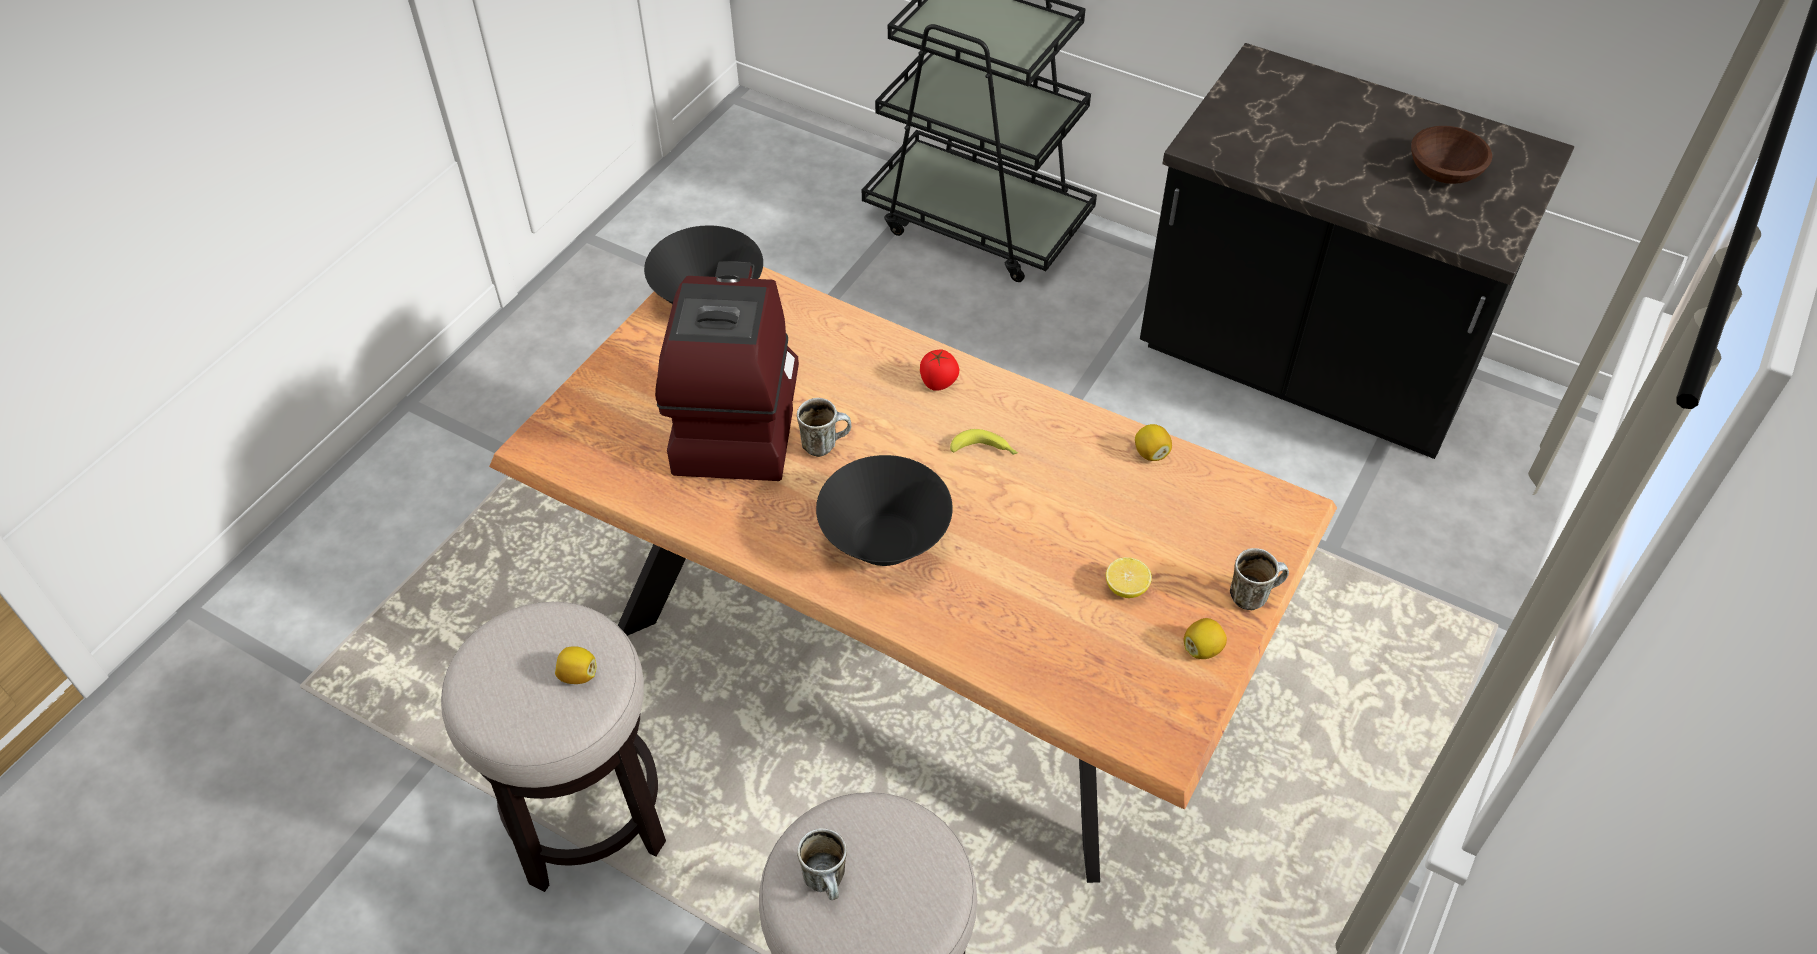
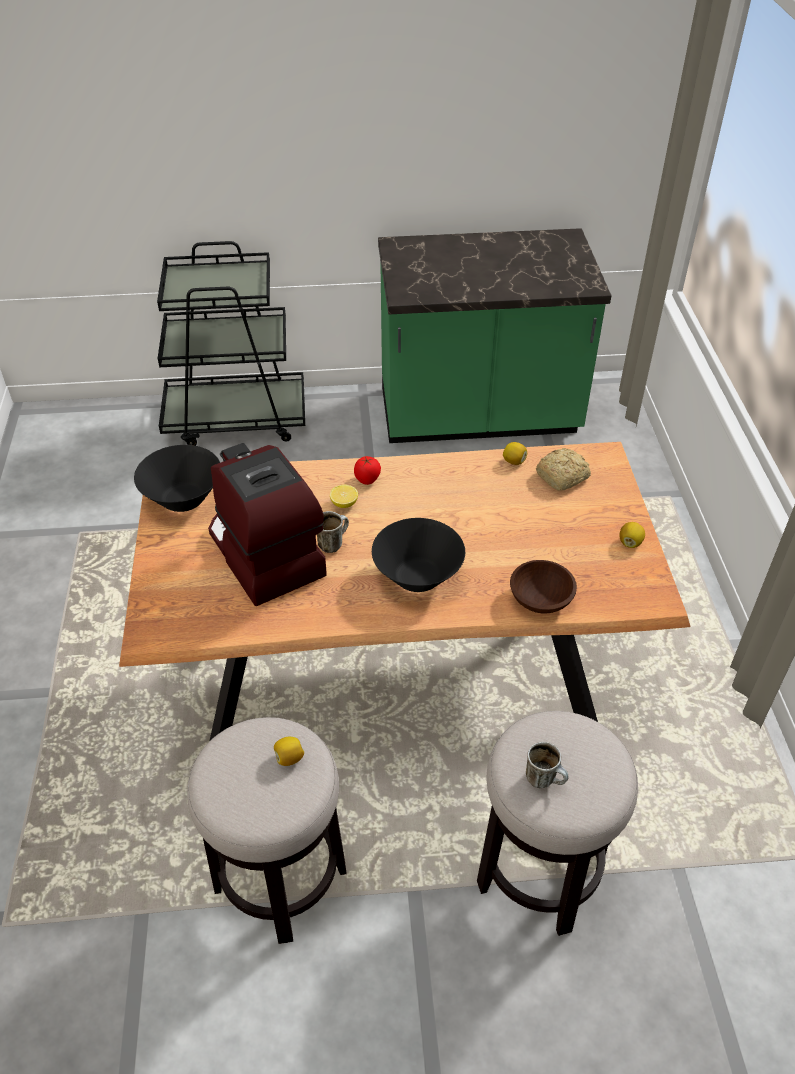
camera: 35 degrees left, 5 degrees down
banana [950,429,1018,455] -> none
lemon [1106,557,1152,598] -> lemon moved to [330,485,358,508]
black counter [1140,43,1574,459] -> green counter [378,228,611,443]
mug [1230,548,1289,610] -> none
brown bowl [1411,126,1492,184] -> brown bowl moved to [510,560,577,614]
none -> bread [536,448,591,491]

